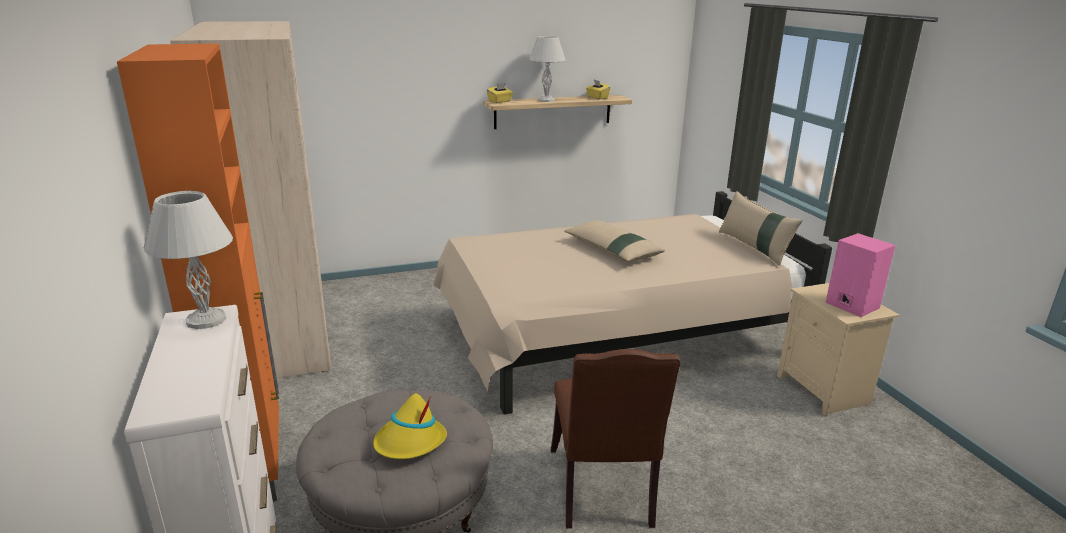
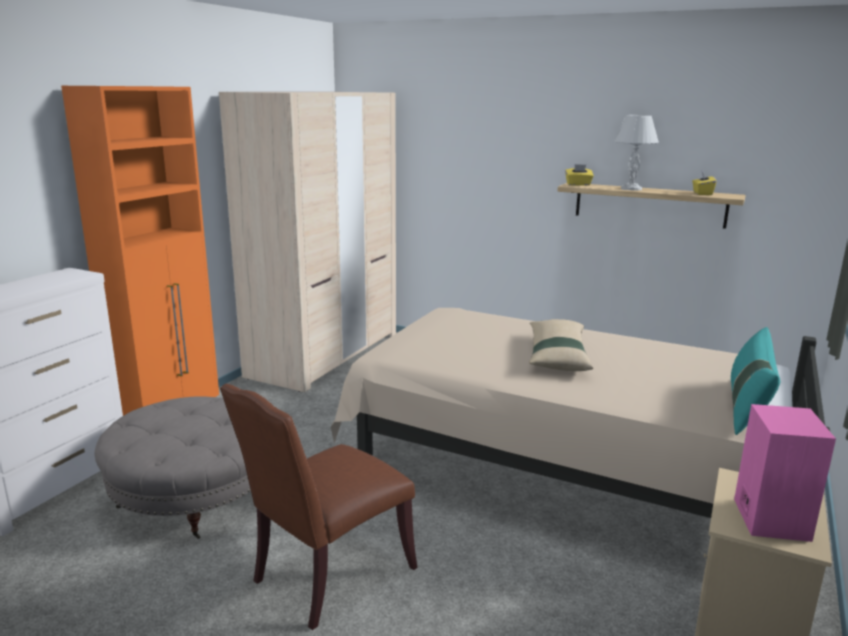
camera: 45 degrees right, 5 degrees down
white table lamp [143,191,233,329] -> none
yellow hat [373,393,447,459] -> none
beige pillow [719,191,803,266] -> turquoise pillow [731,327,780,435]

